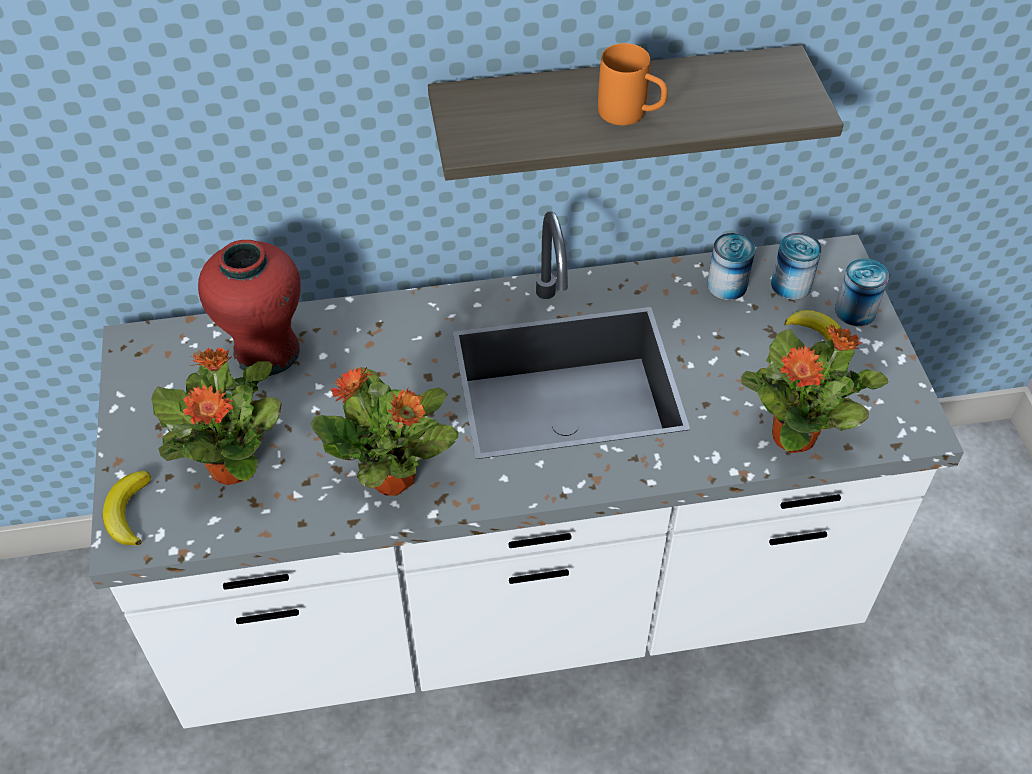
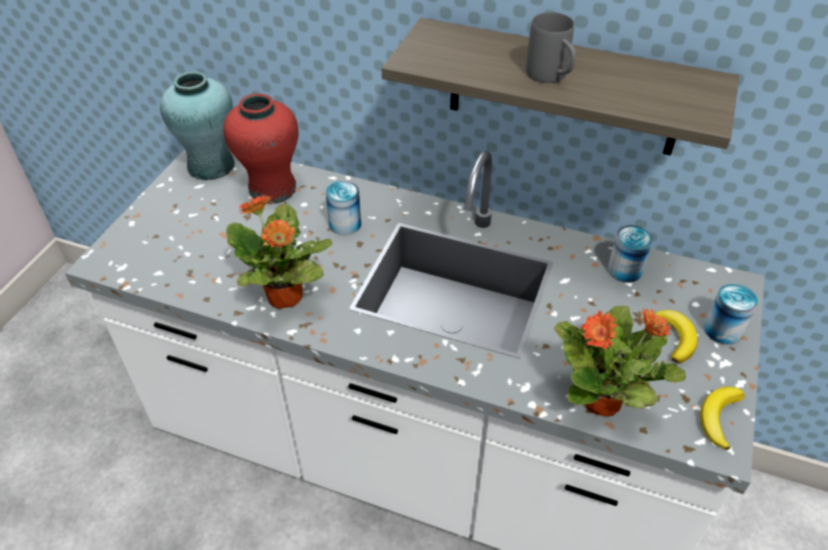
camera: 30 degrees right, 5 degrees down
banana [103,471,151,546] -> banana moved to [700,387,745,450]
potted plant [151,348,282,485] -> none
orange mug [598,43,668,125] -> grey mug [526,12,576,83]
can [771,233,822,300] -> can moved to [326,181,361,235]
none -> turquoise vase [160,71,235,180]

